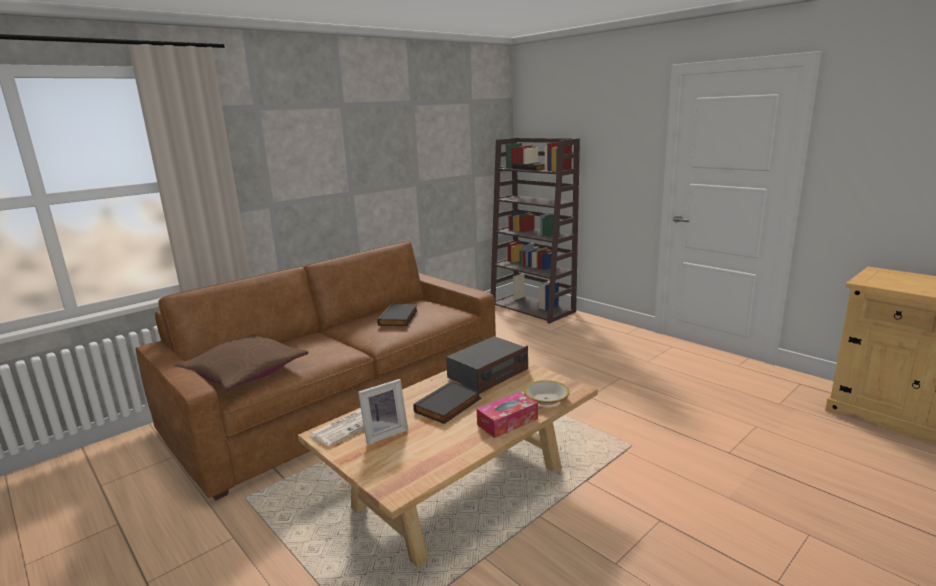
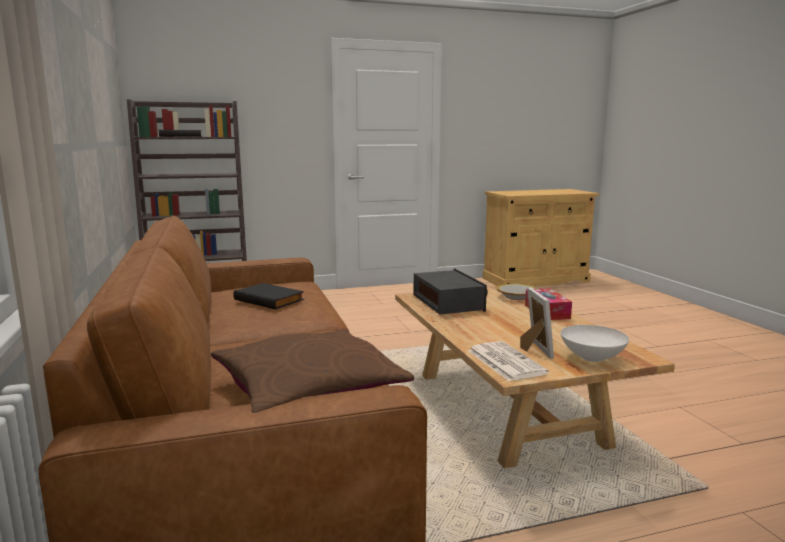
camera: 65 degrees left, 5 degrees down
black book [413,381,481,424] -> none
none -> white bowl [561,325,629,362]

